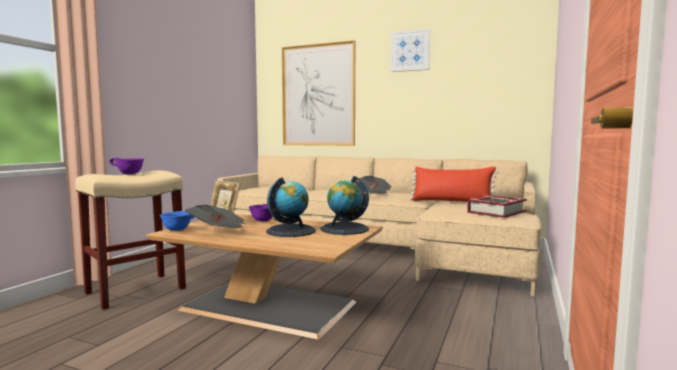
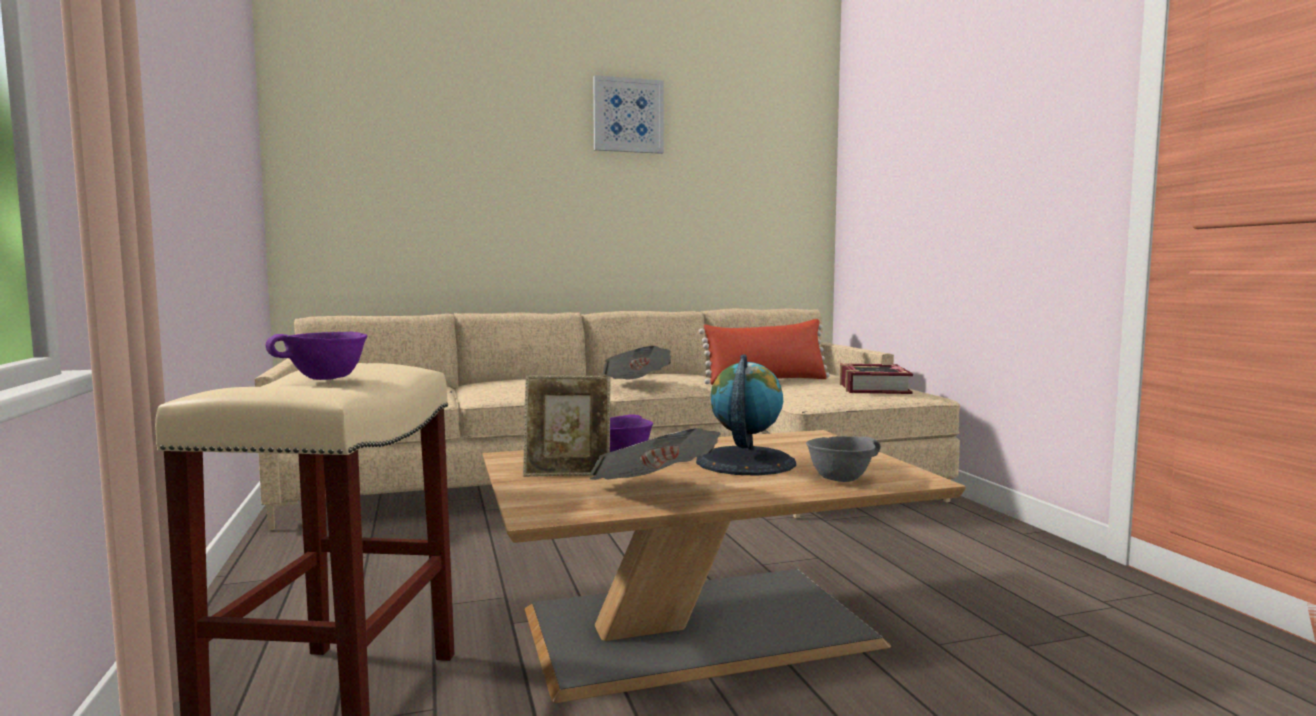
camera: 40 degrees left, 0 degrees up
blue bowl [160,211,194,231] -> none
picture [282,40,355,146] -> none
globe [320,176,369,235] -> none
none -> grey bowl [806,436,881,482]

